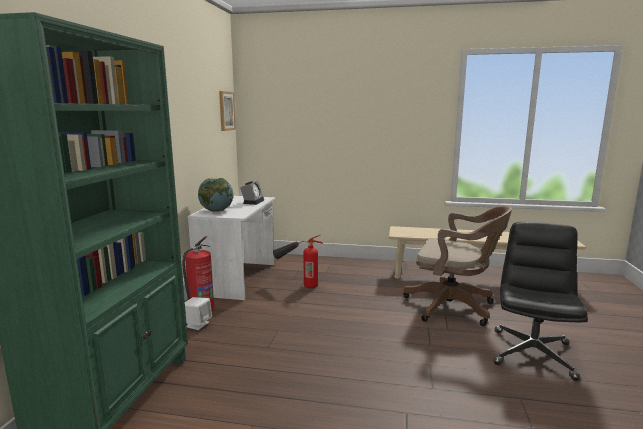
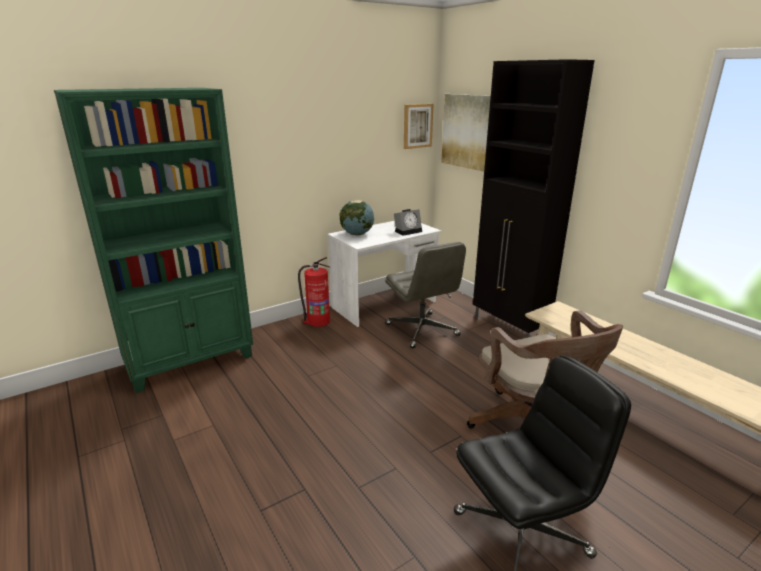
camera: 45 degrees right, 10 degrees up
white speaker [185,297,212,330] -> none
fire extinguisher [273,235,323,288] -> grey office chair [385,242,466,348]
none -> picture [441,94,491,172]
none -> black cabinet [473,59,594,338]

